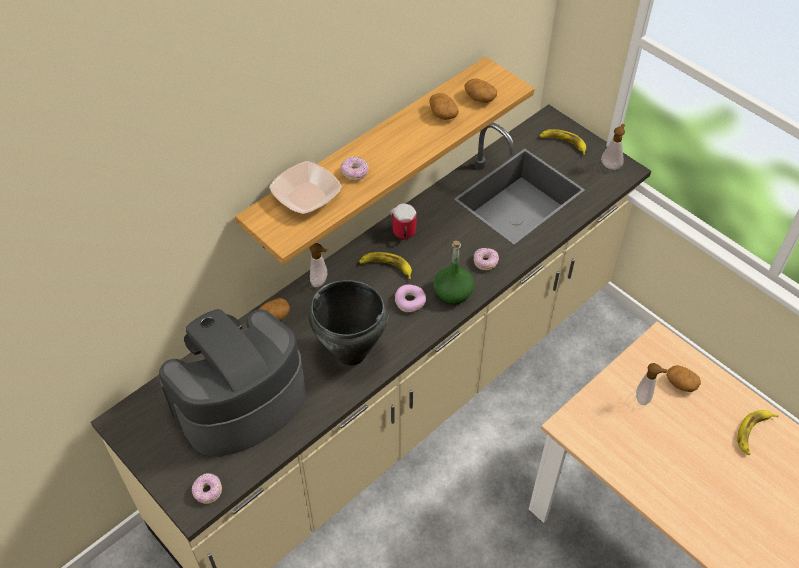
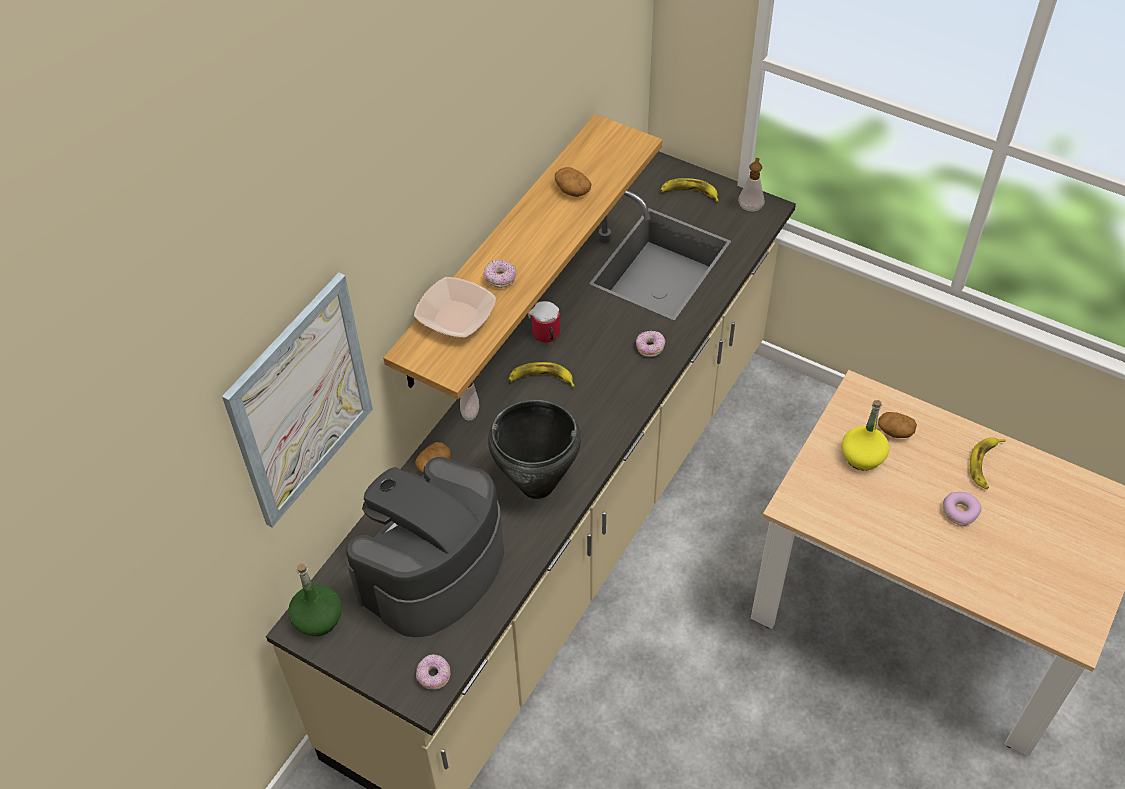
camera: 15 degrees left, 0 degrees up
donut [395,284,426,312] -> donut moved to [943,492,981,526]
green bottle [433,241,474,305] -> green bottle moved to [288,564,342,636]
potato [465,78,497,103] -> none
soap dispenser [636,363,667,405] -> yellow bottle [842,400,889,471]
none -> picture [222,273,373,528]

